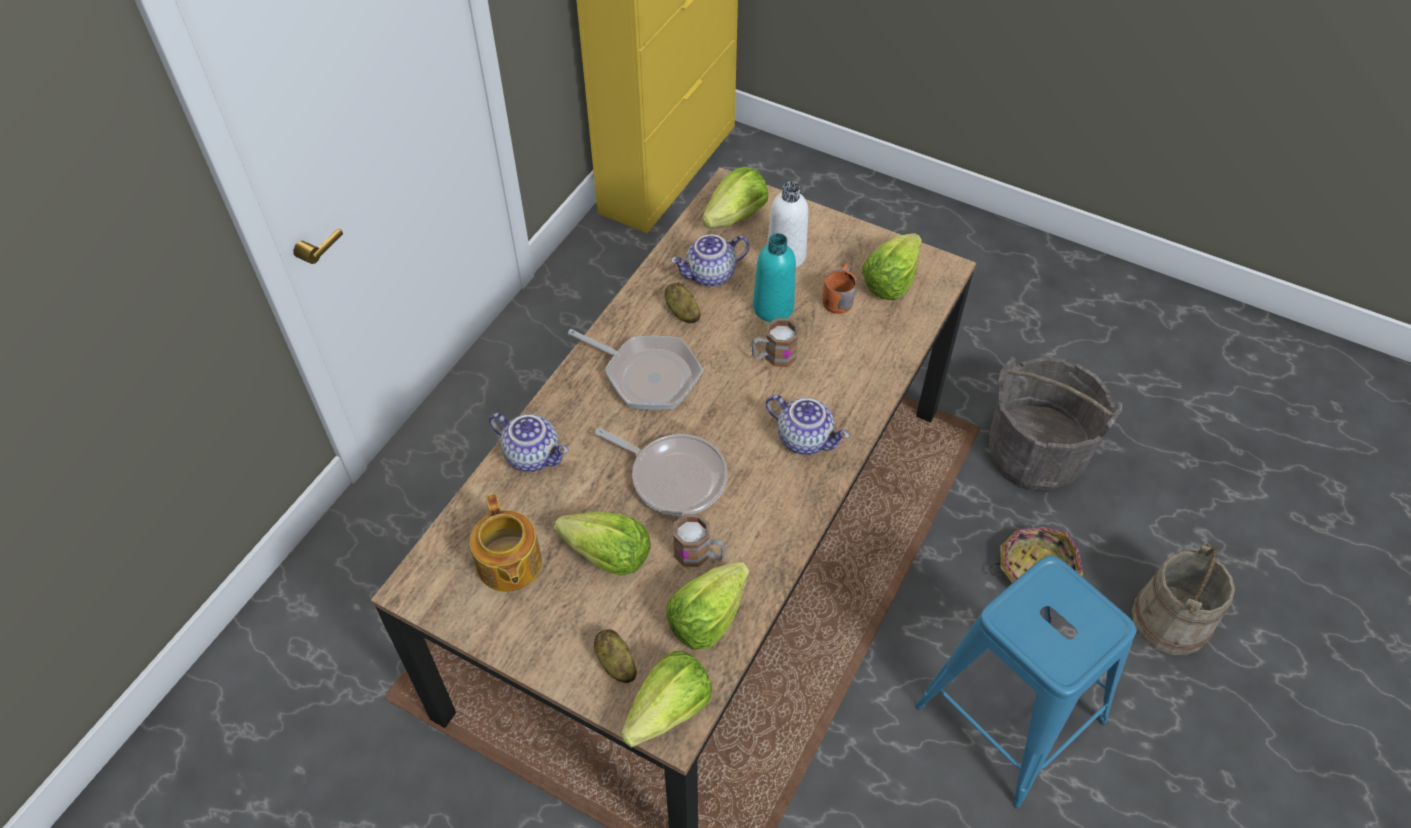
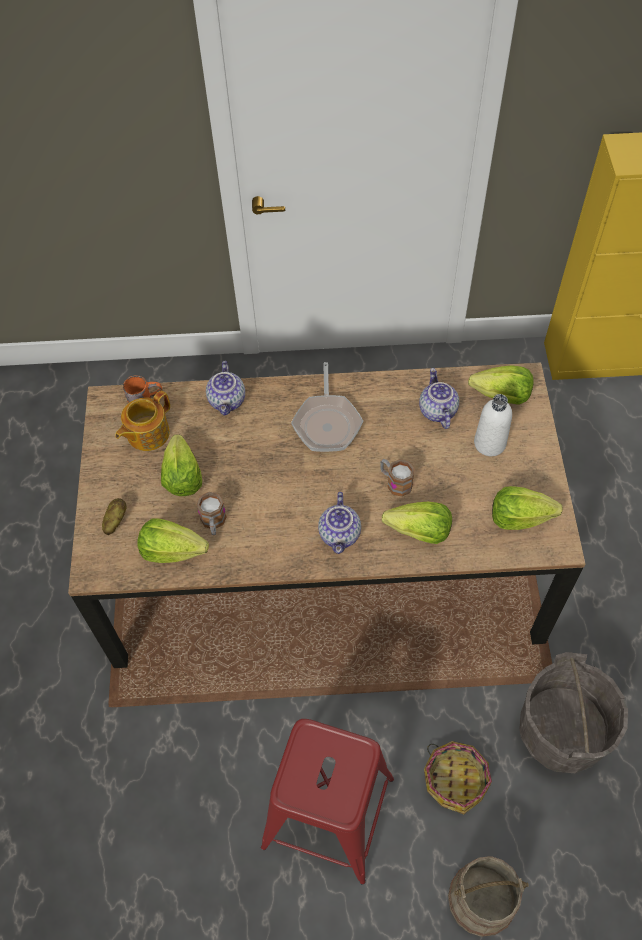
camera: 60 degrees right, 5 degrees up
frying pan [595,428,728,516] -> none
lettuce [621,651,712,748] -> lettuce moved to [382,502,452,544]
potato [665,282,701,323] -> none
teapot [671,234,750,287] -> teapot turned 45 degrees clockwise [419,368,459,429]
turquoise bottle [753,233,796,322] -> none
orange mug [823,264,857,314] -> orange mug moved to [123,375,162,403]
blue stool [915,556,1137,808] -> red stool [261,719,394,885]

